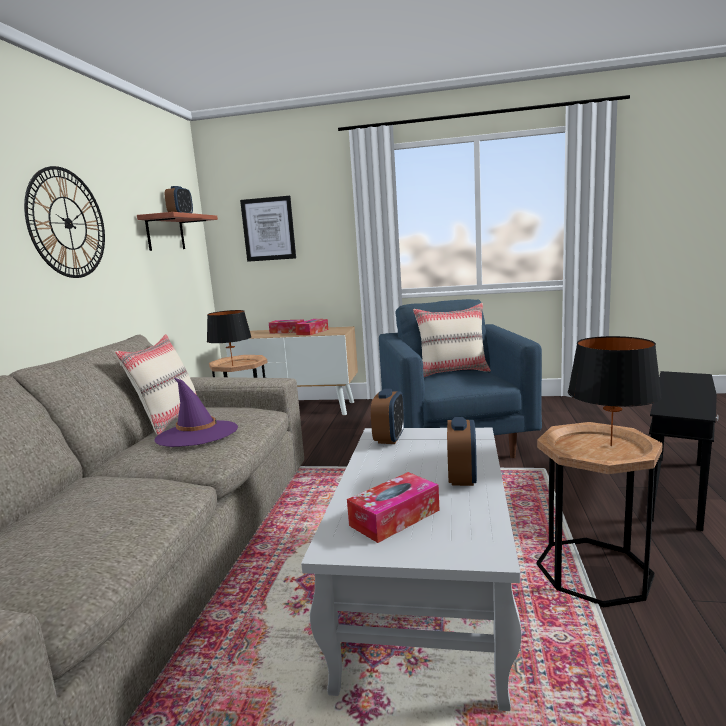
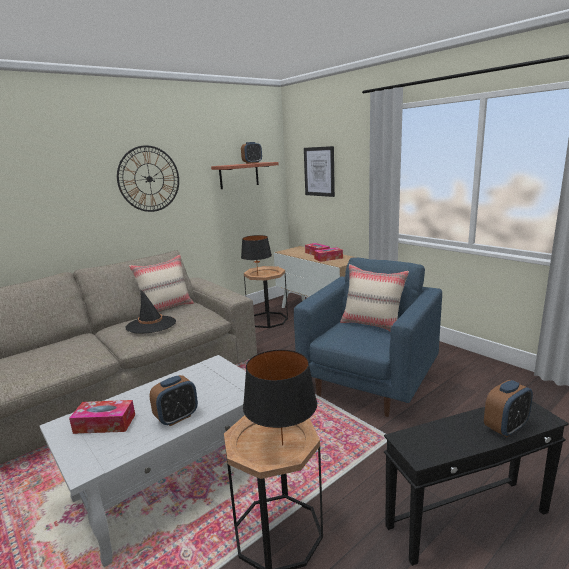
camera: 40 degrees right, 5 degrees up
purple hat [154,378,238,447] -> black hat [125,289,176,334]
alarm clock [371,389,404,444] -> alarm clock moved to [484,380,533,437]

